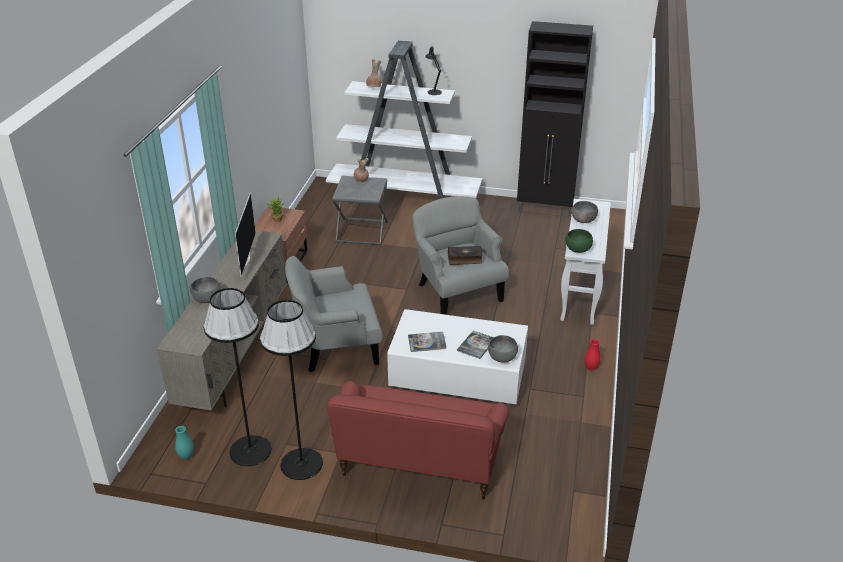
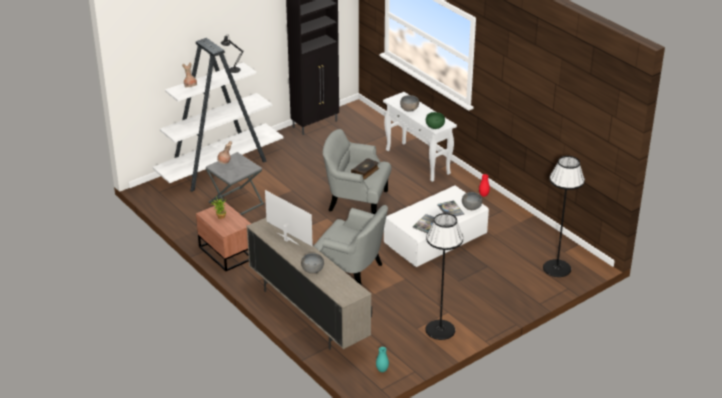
camera: 50 degrees left, 0 degrees up
black floor lamp [203,288,272,466] -> black floor lamp moved to [543,156,585,277]
grey armchair [285,256,383,372] -> grey armchair turned 90 degrees counterclockwise [314,205,388,286]
red sofa [327,381,509,500] -> none

